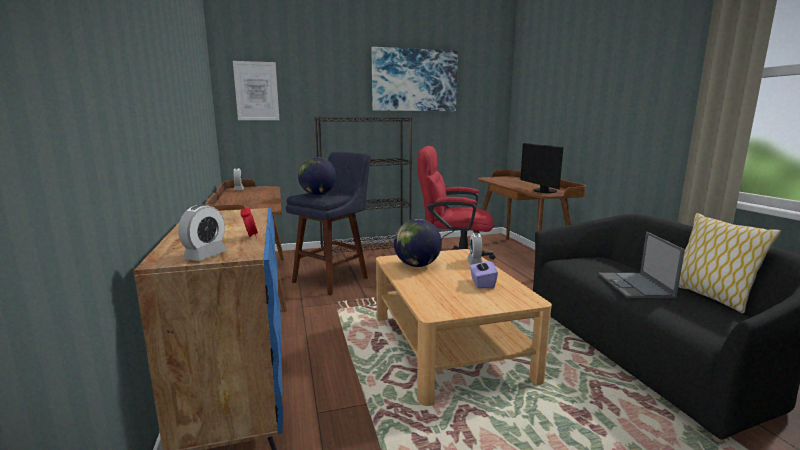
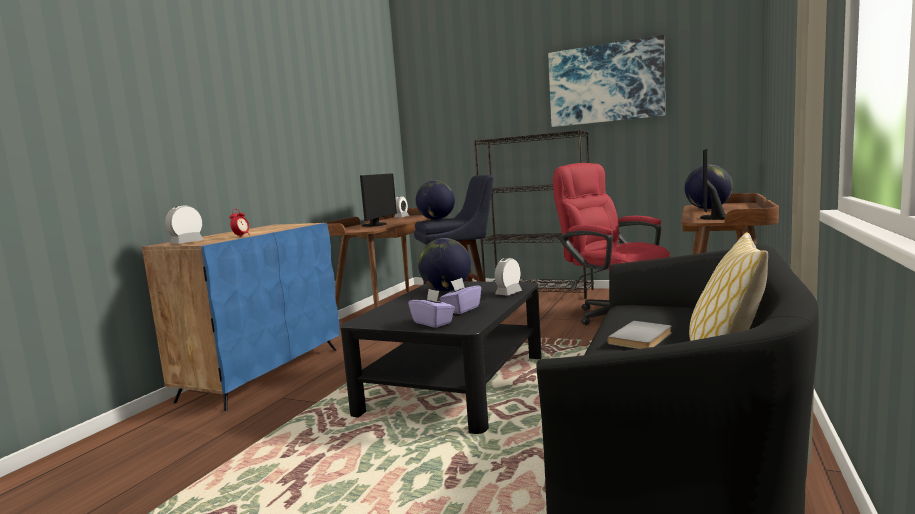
camera: 40 degrees right, 5 degrees down
alarm clock [178,205,227,261] -> alarm clock turned 150 degrees clockwise [165,205,204,244]
picture [233,61,279,120] -> none
beige coffee table [376,249,552,406] -> black coffee table [340,281,542,434]
laptop [599,232,685,298] -> grey book [607,321,672,349]
none -> monitor [360,173,397,227]
none -> purple tissue box [408,289,455,328]
none -> globe [685,165,733,209]

